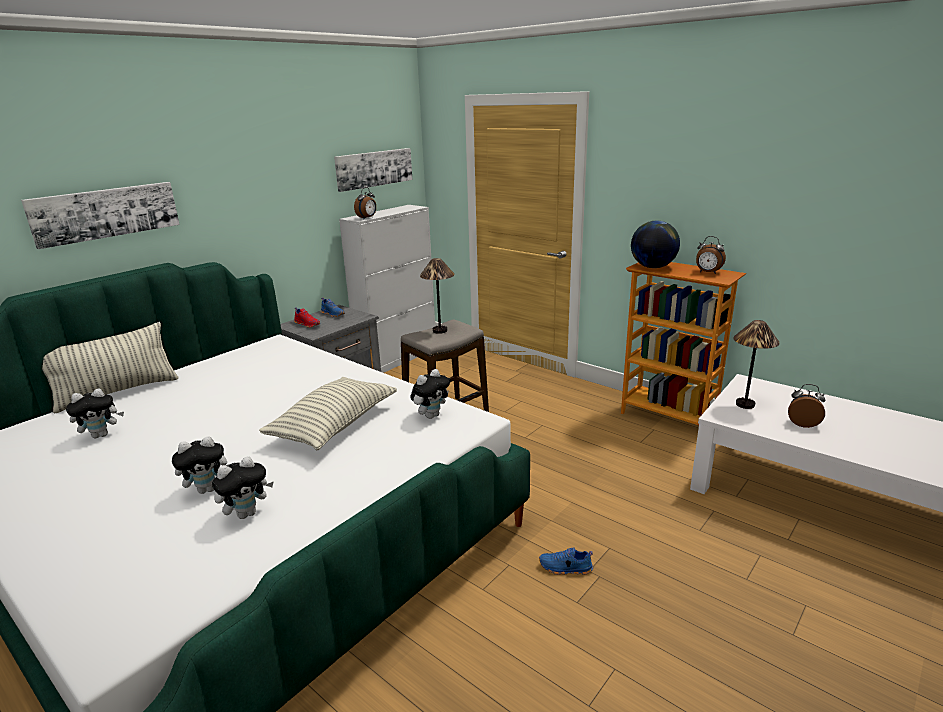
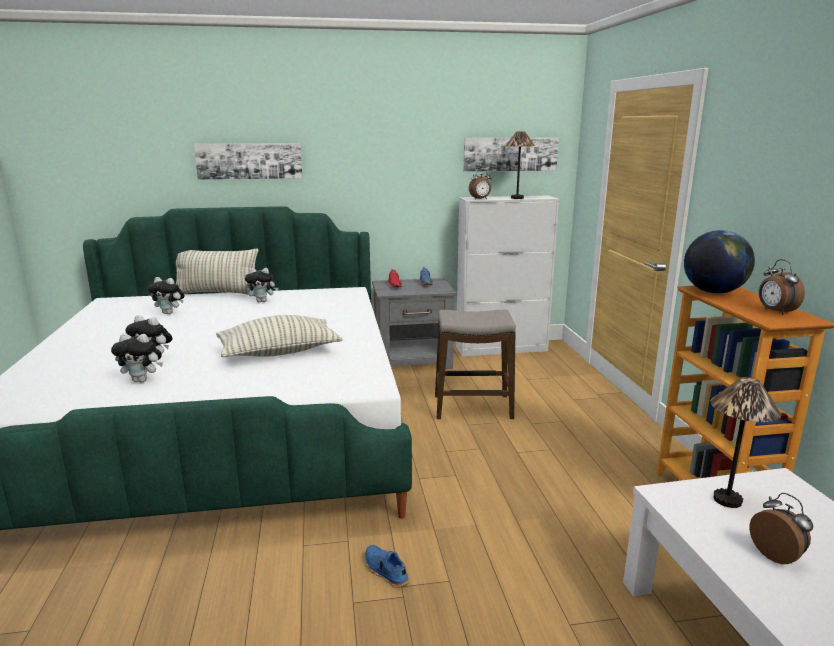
camera: 40 degrees right, 5 degrees down
plush toy [410,369,450,419] -> plush toy moved to [245,268,279,302]
table lamp [420,258,454,334] -> table lamp moved to [505,132,535,199]

